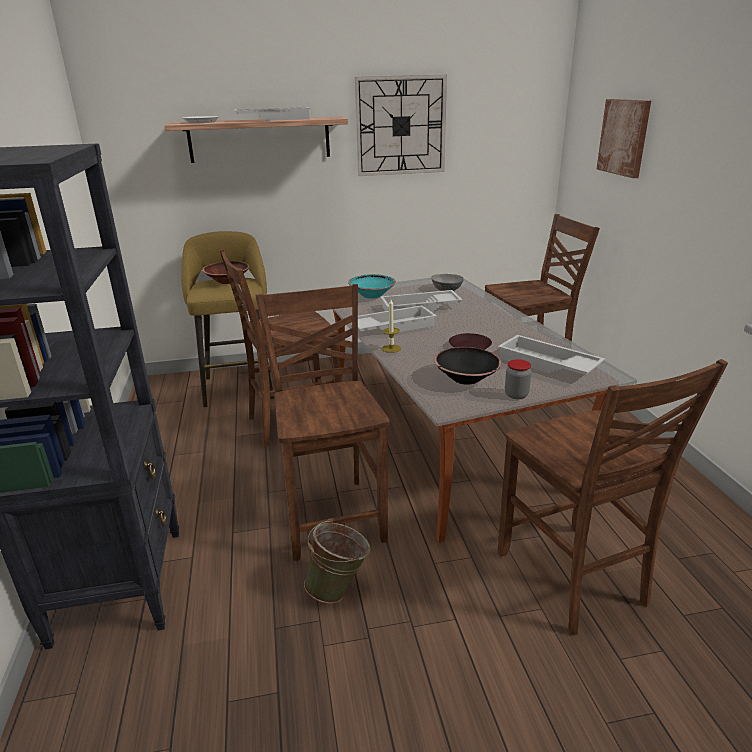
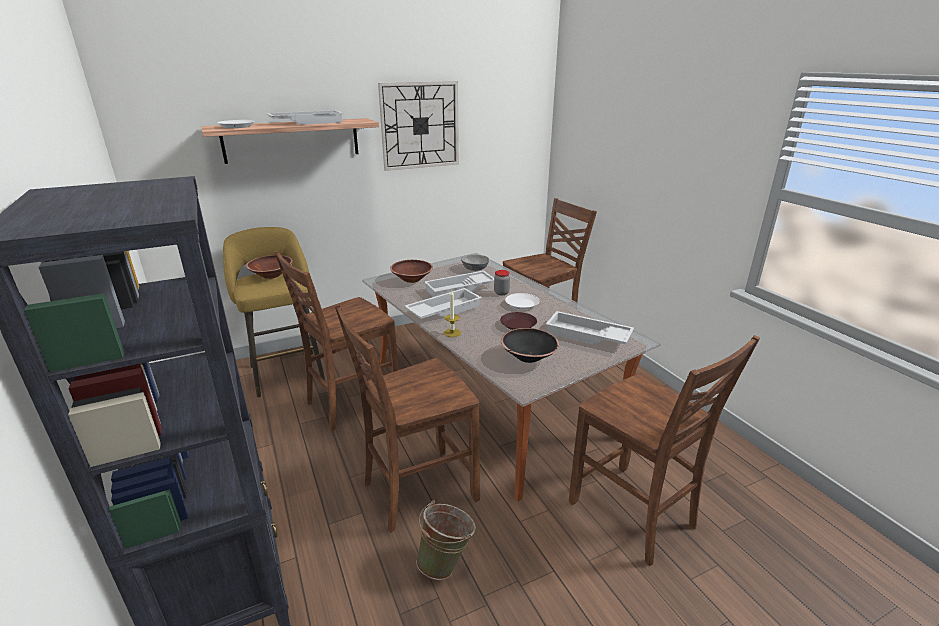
camera: 15 degrees left, 0 degrees up
brown chair [255,284,390,561] -> brown chair turned 90 degrees counterclockwise [335,304,480,533]
turquoise bowl [348,274,396,299] -> brown bowl [390,260,433,283]
jar [505,359,531,399] -> jar moved to [494,270,510,295]
picture [597,99,651,178] -> none
none -> white plate [505,293,539,310]

